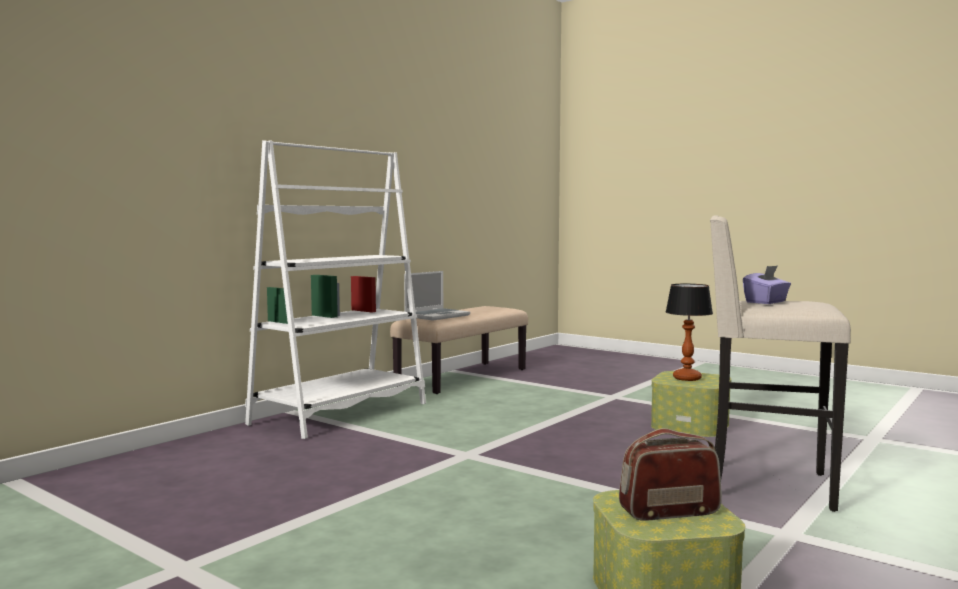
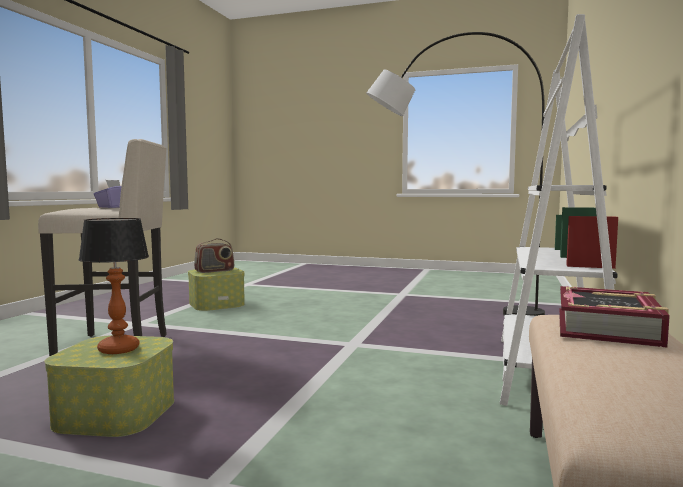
camera: 160 degrees right, 0 degrees up
laptop [404,271,470,321] -> book [559,286,670,347]
none -> grey floor lamp [366,32,545,316]

